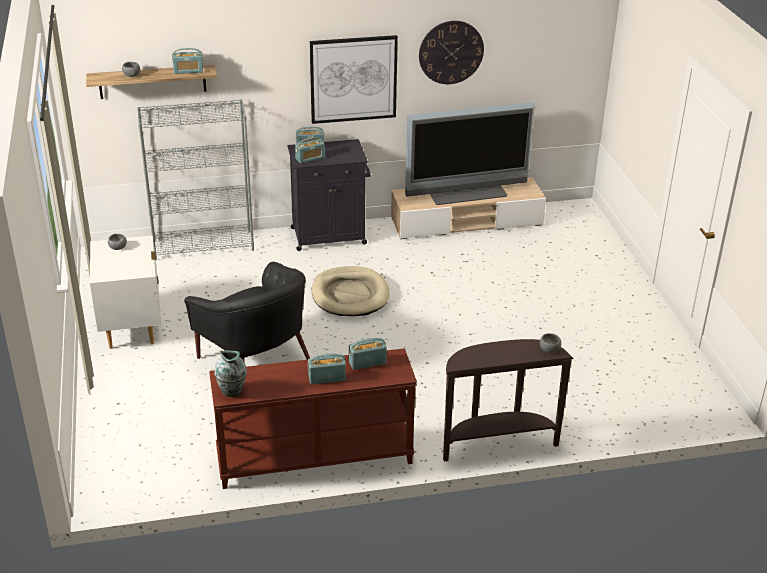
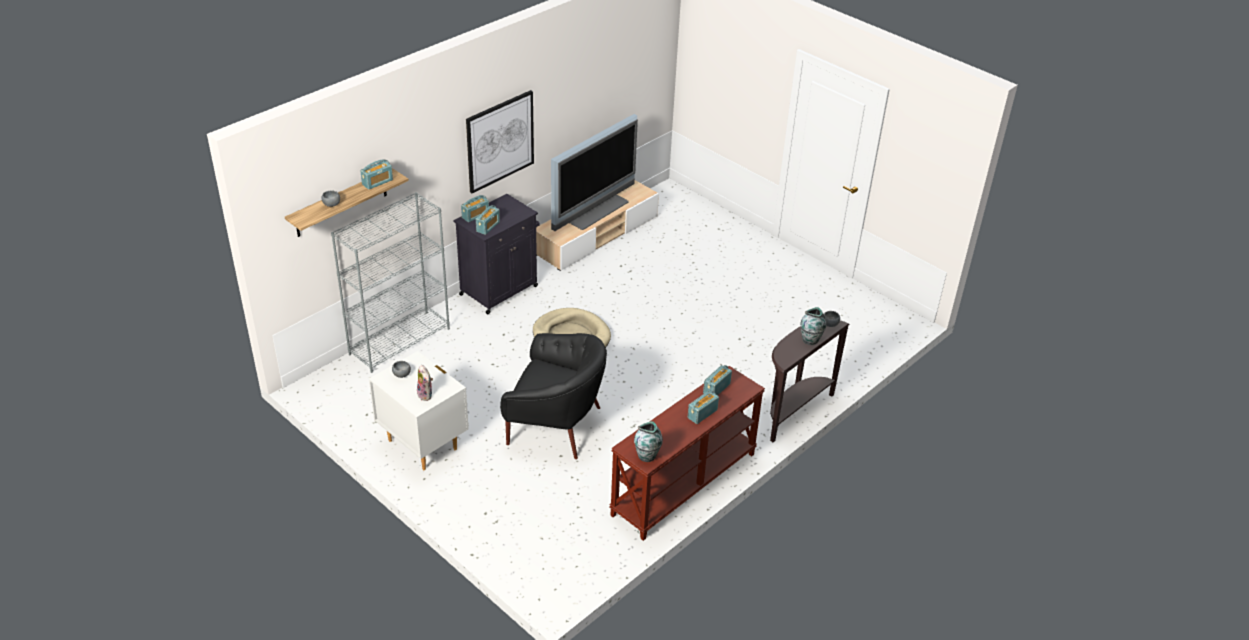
camera: 35 degrees left, 5 degrees up
wall clock [419,21,484,84] -> none
none -> plush toy [417,365,433,401]
none -> vase [800,307,826,345]

